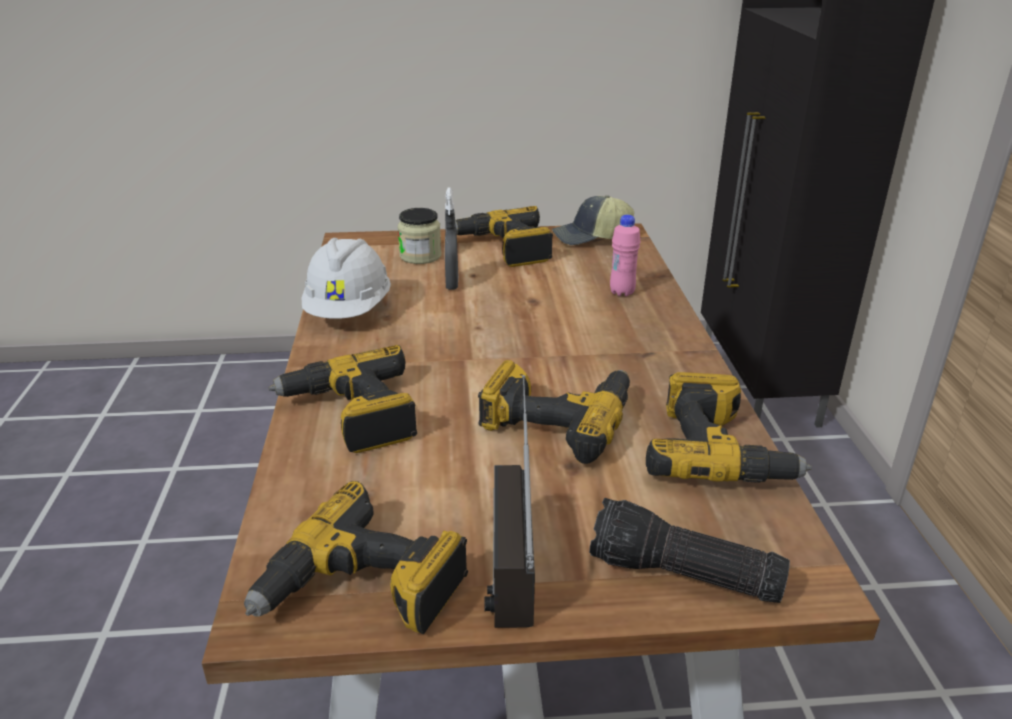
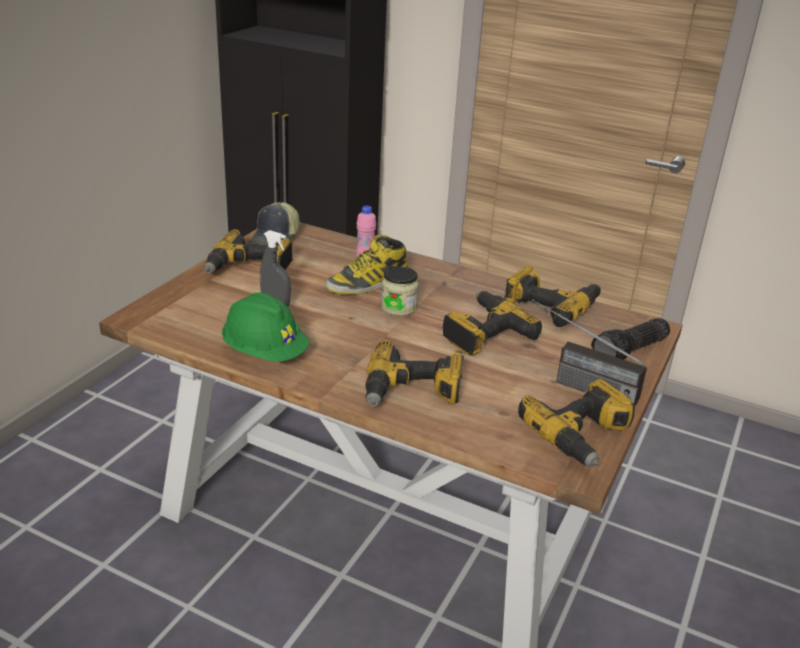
camera: 60 degrees left, 0 degrees up
white hard hat [302,238,391,319] -> green hard hat [222,293,309,362]
jar [398,208,441,264] -> jar moved to [381,266,419,316]
none -> boot [325,235,408,295]

